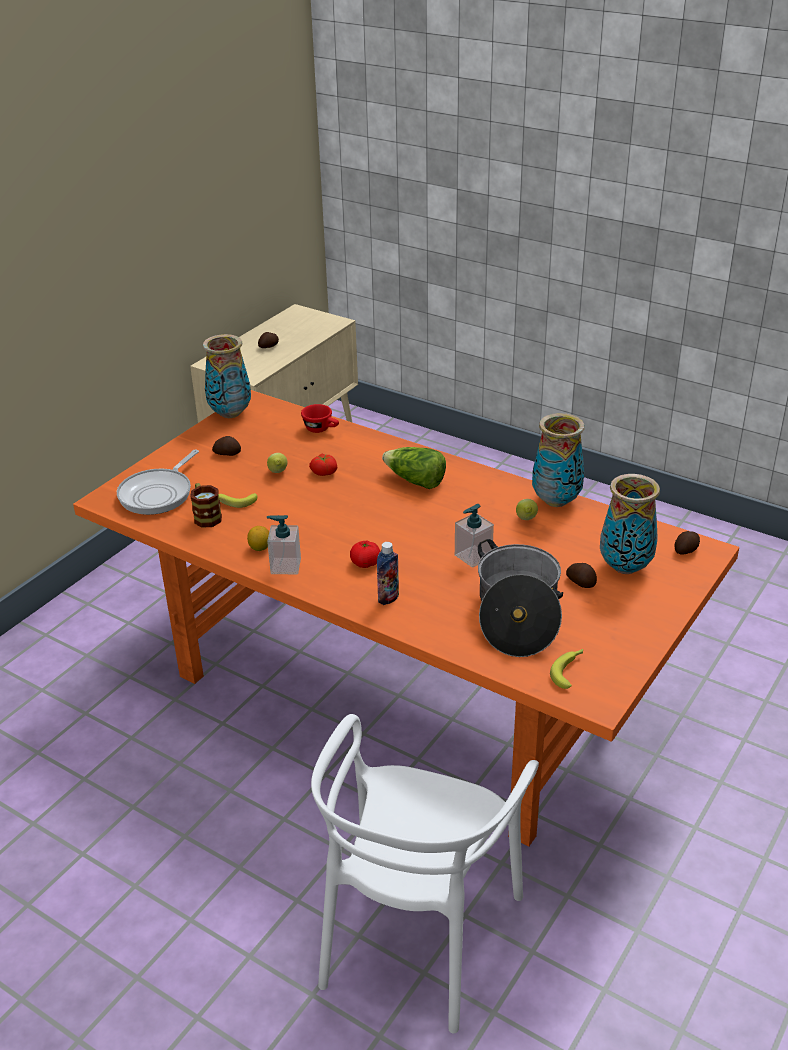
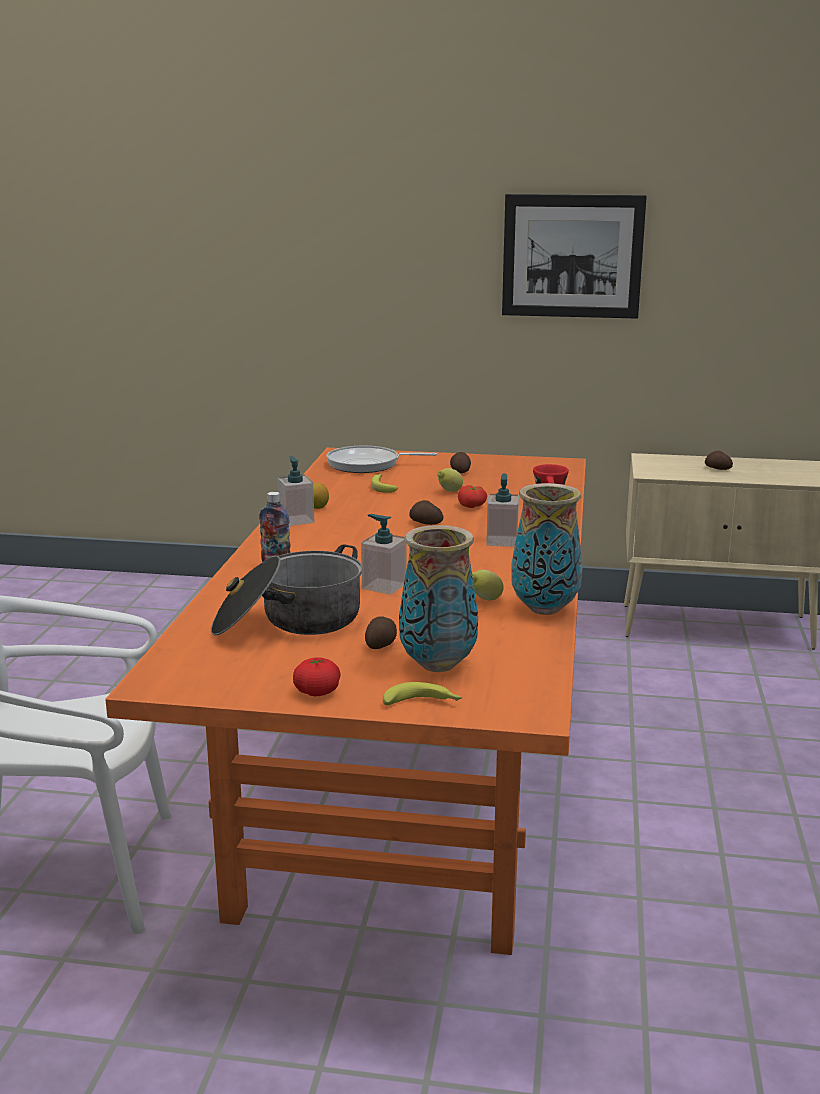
camera: 65 degrees right, 15 degrees down
mug [190,483,222,528] -> none
vase [203,334,251,418] -> none
tomato [350,541,381,568] -> tomato moved to [293,657,340,696]
lettuce [382,447,446,489] -> soap dispenser [486,473,519,547]
banana [550,649,583,689] -> banana moved to [383,682,463,705]
potato [675,531,700,554] -> potato moved to [409,500,443,525]
none -> picture [502,194,647,319]

